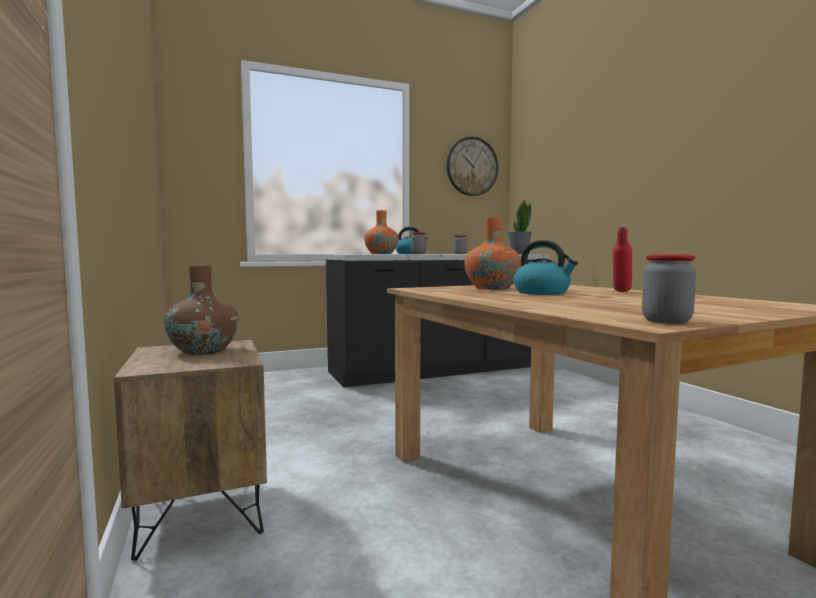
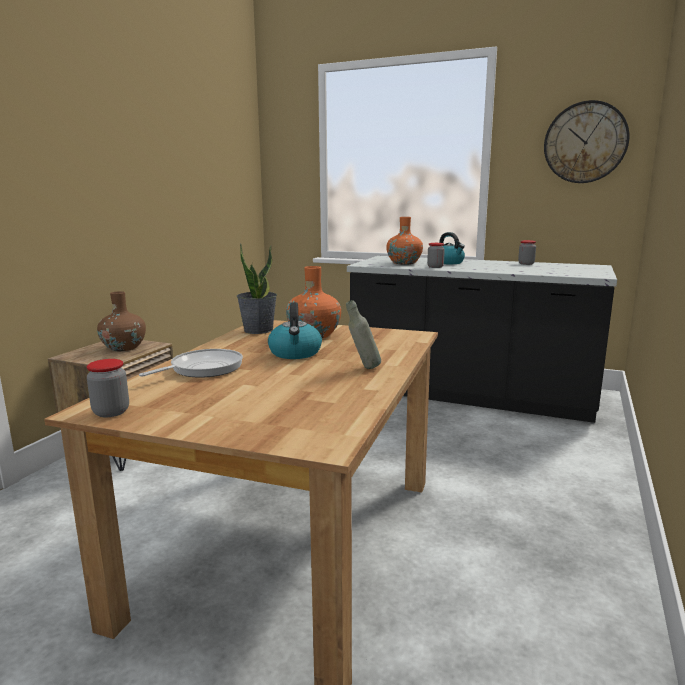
camera: 45 degrees right, 10 degrees up
potted plant [508,200,532,254] -> potted plant moved to [237,243,277,334]
red bottle [613,227,632,292] -> grey bottle [346,300,381,369]
none -> frying pan [139,349,243,378]

